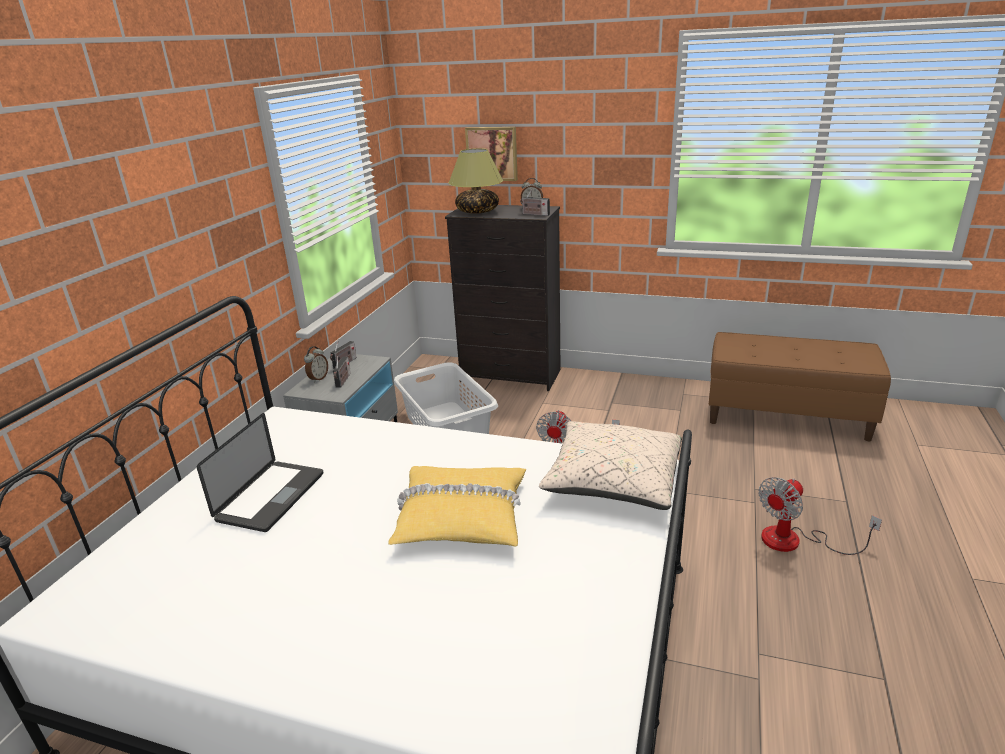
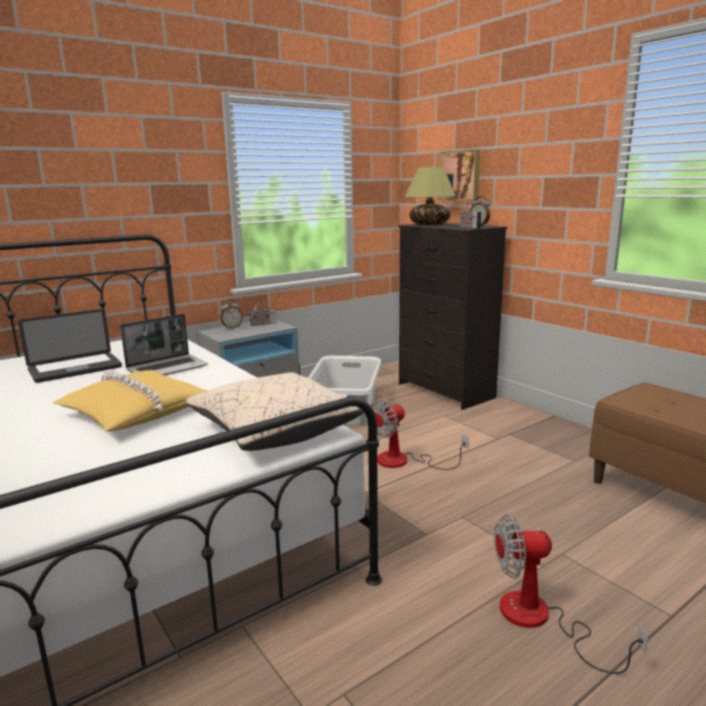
camera: 35 degrees right, 10 degrees down
radio [333,356,351,388] -> none
none -> laptop [120,314,208,375]

